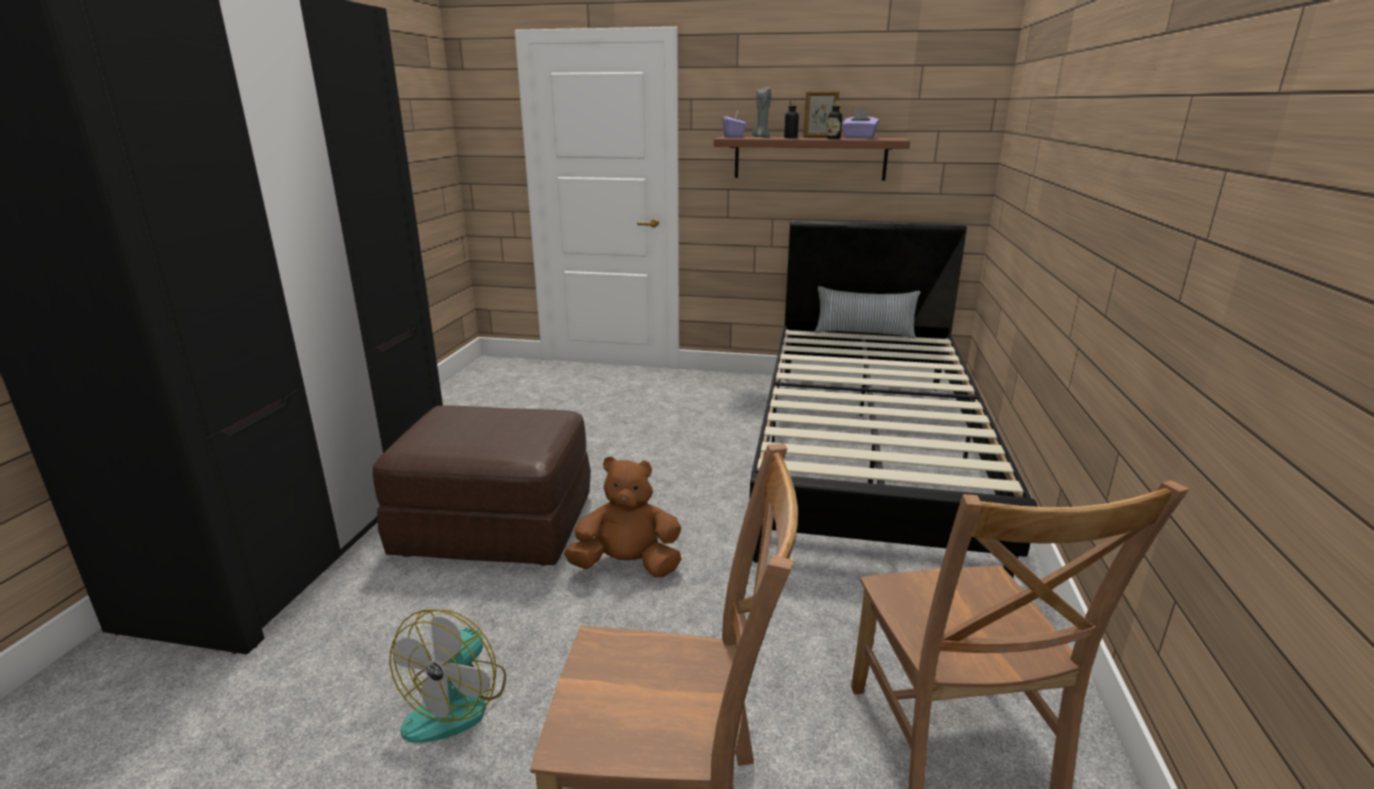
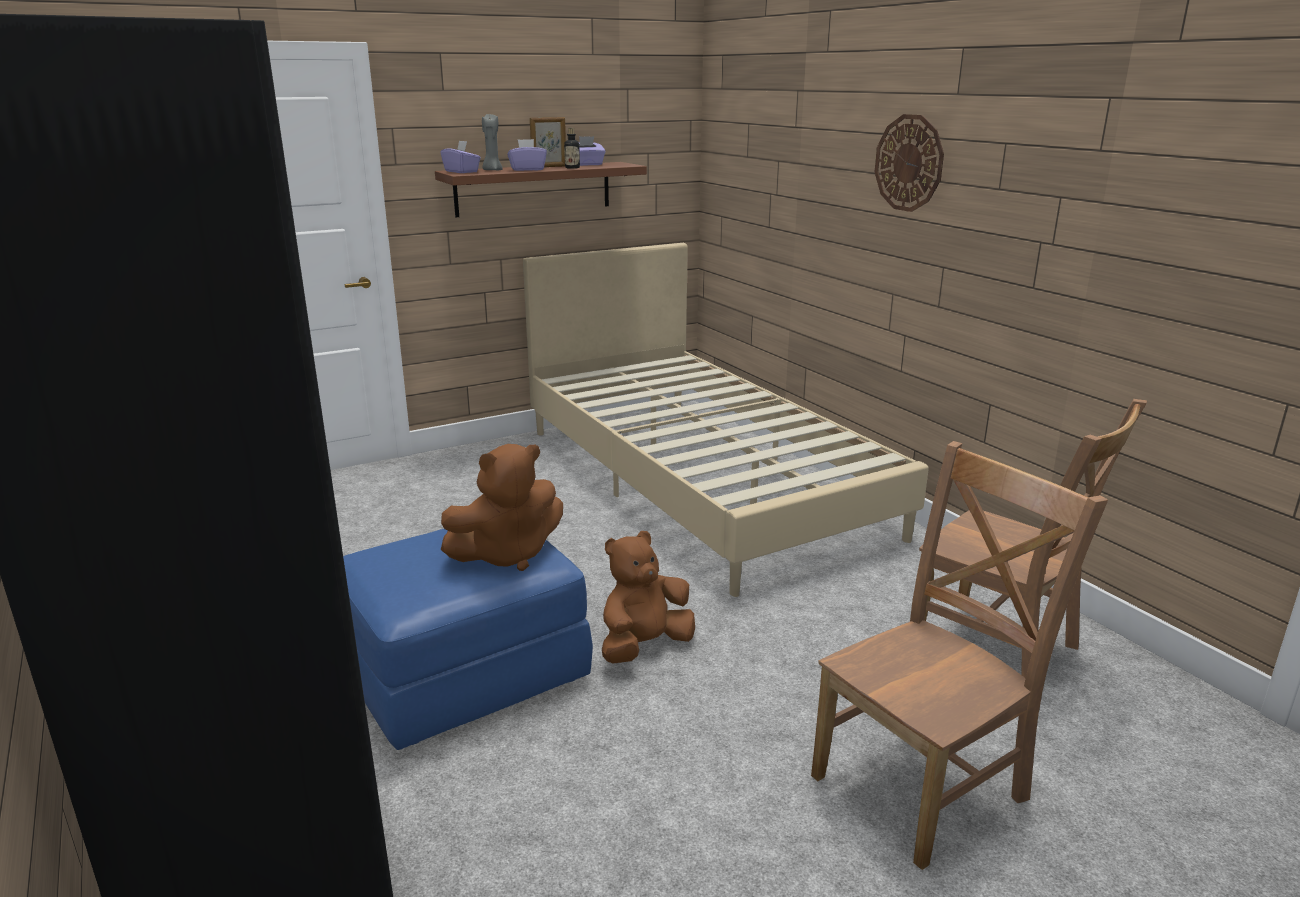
camera: 40 degrees left, 0 degrees up
brown ottoman [373,405,591,566] -> blue ottoman [343,529,593,750]
fan [390,609,506,743] -> none
black bed [749,220,1038,578] -> beige bed [523,243,929,597]
bottle [784,100,799,138] -> purple tissue box [507,139,547,171]
pillow [815,286,920,339] -> none
none -> brown plush toy [441,444,563,571]
none -> wall clock [875,114,944,212]

